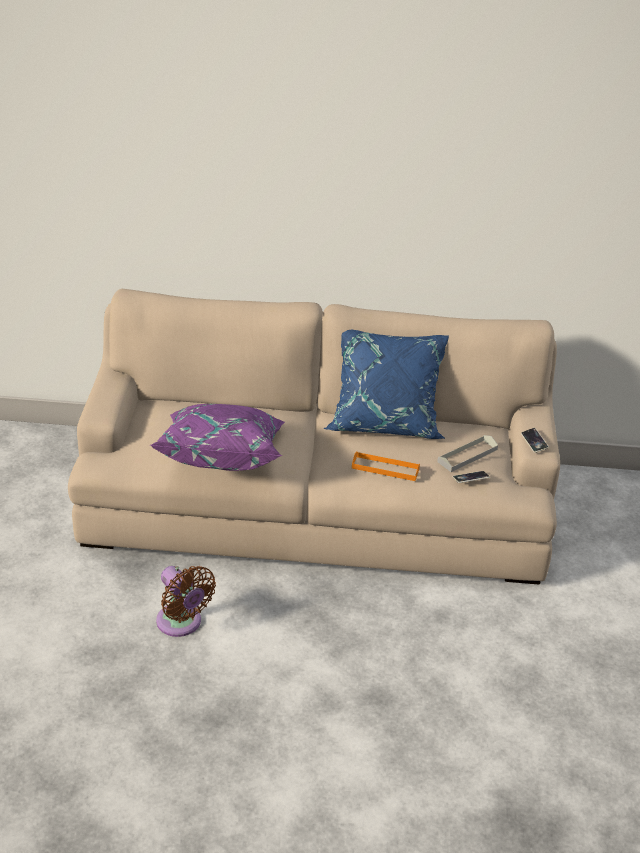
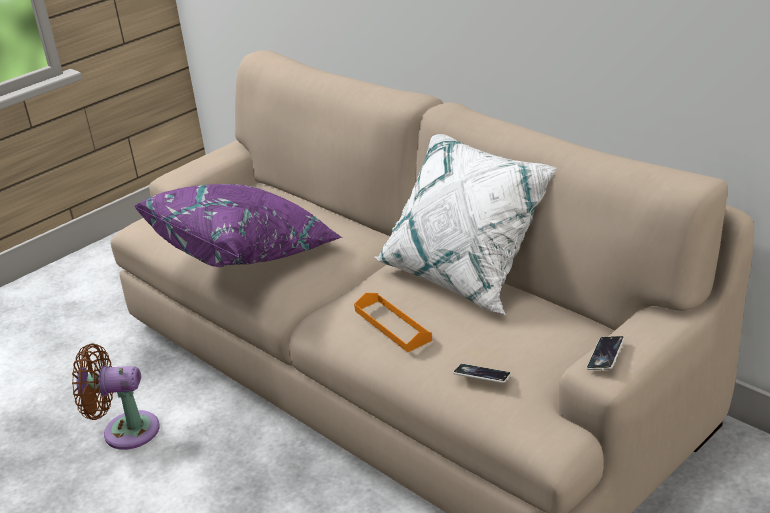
camera: 45 degrees right, 5 degrees down
brown fan [156,566,216,637] -> brown fan turned 90 degrees clockwise [72,343,160,450]
blue pillow [324,330,449,439] -> white pillow [375,134,557,315]
grey tray [437,435,498,472] -> none

